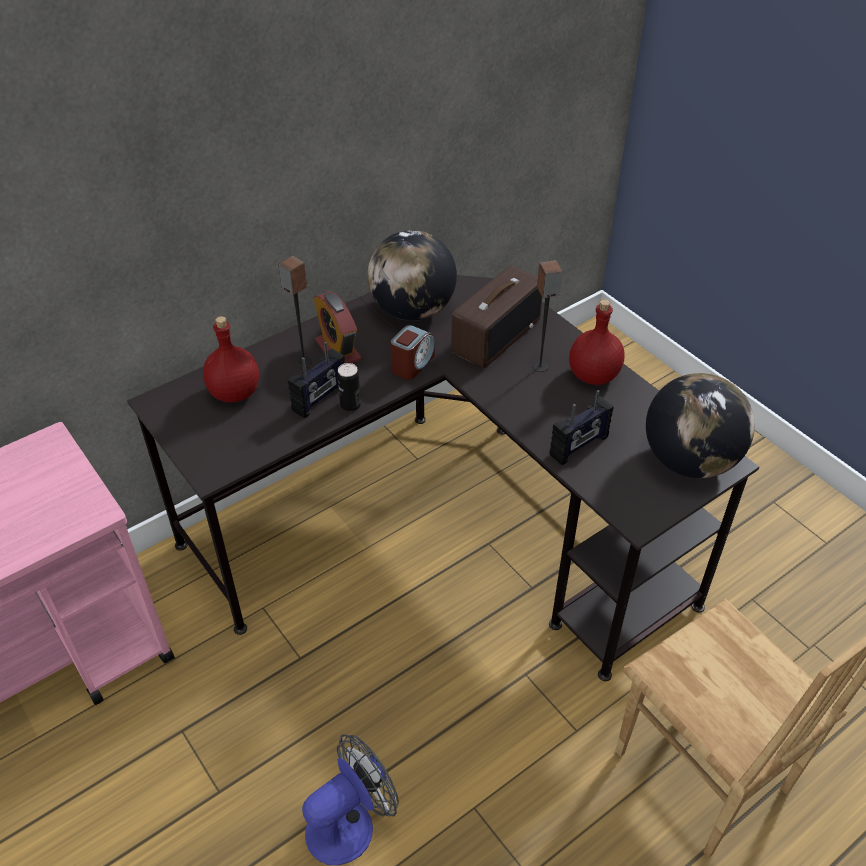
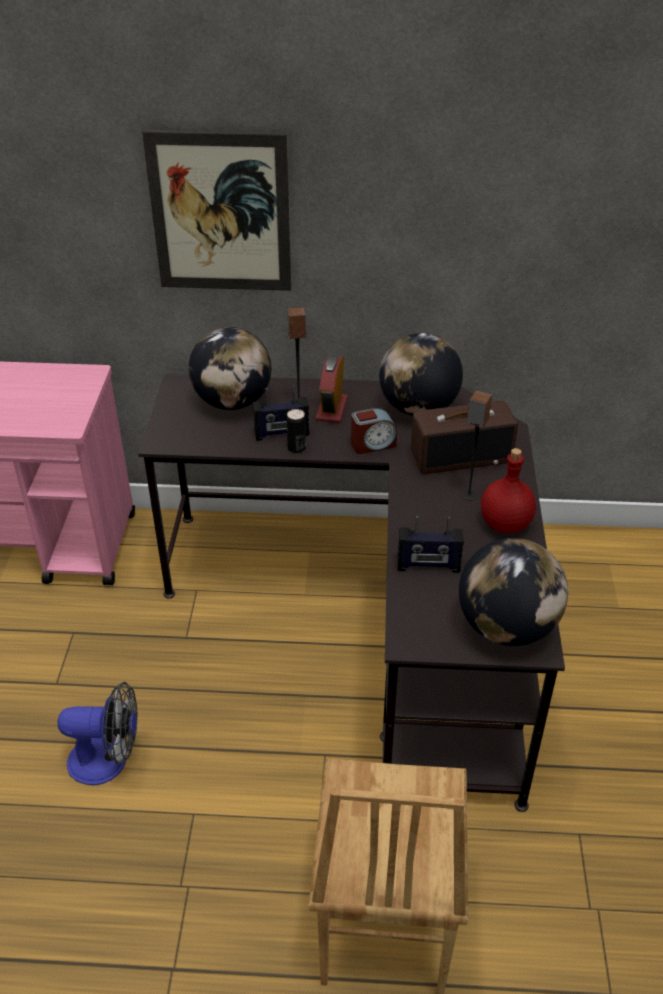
camera: 40 degrees right, 5 degrees down
red bottle [203,316,259,402] -> globe [189,327,271,410]
none -> picture [142,130,291,291]

